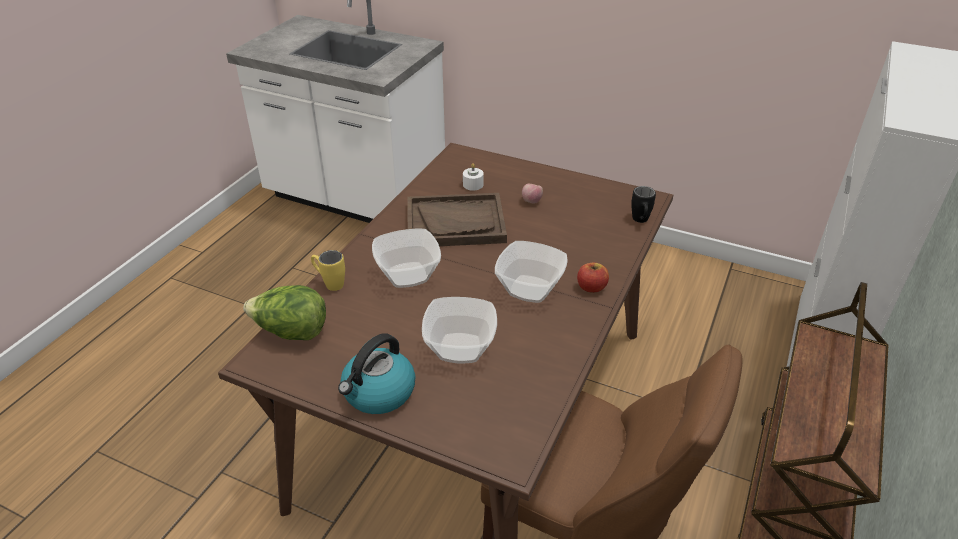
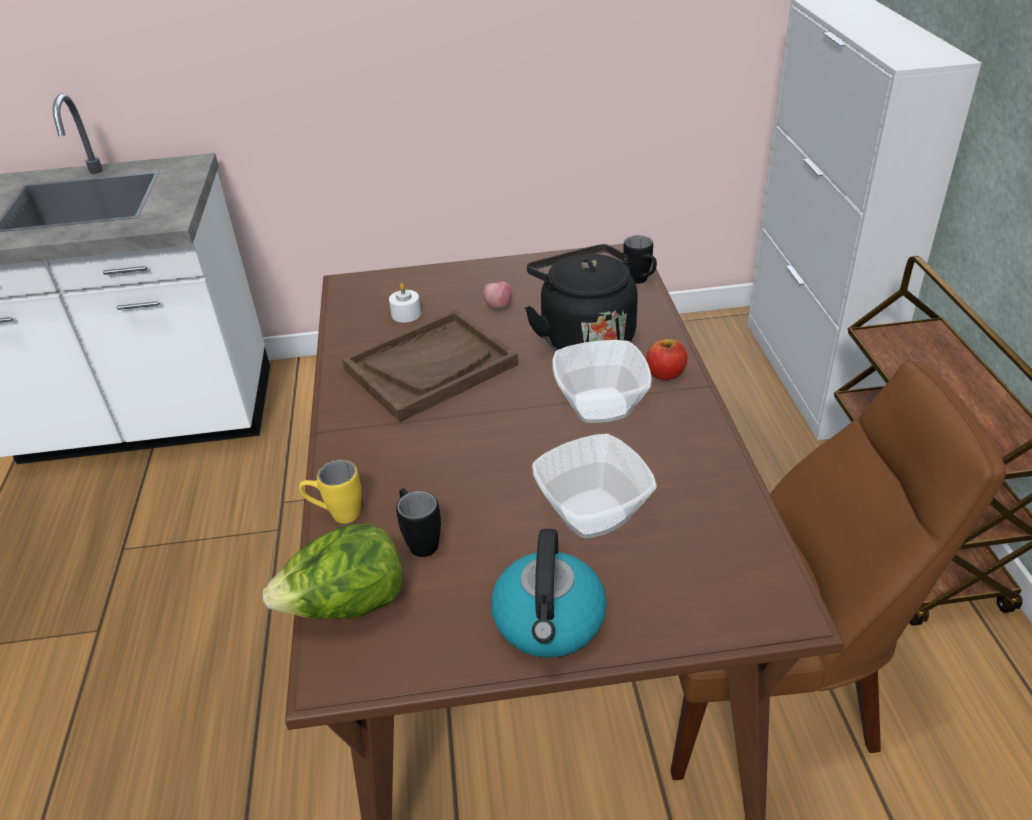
camera: 30 degrees left, 0 degrees up
bowl [372,228,441,288] -> none
none -> black mug [396,488,441,557]
none -> black kettle [525,244,638,351]

